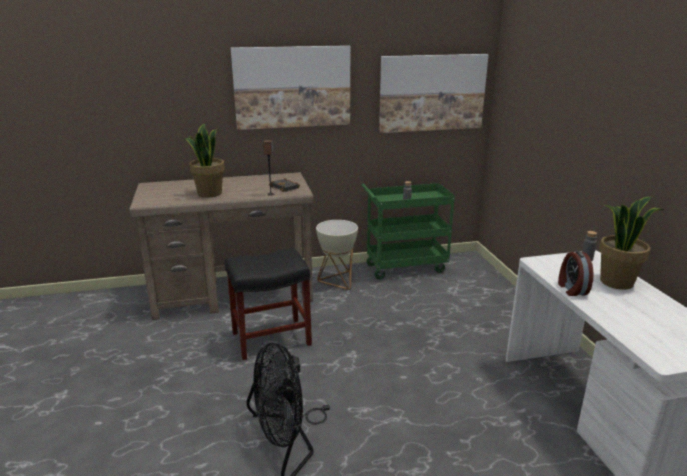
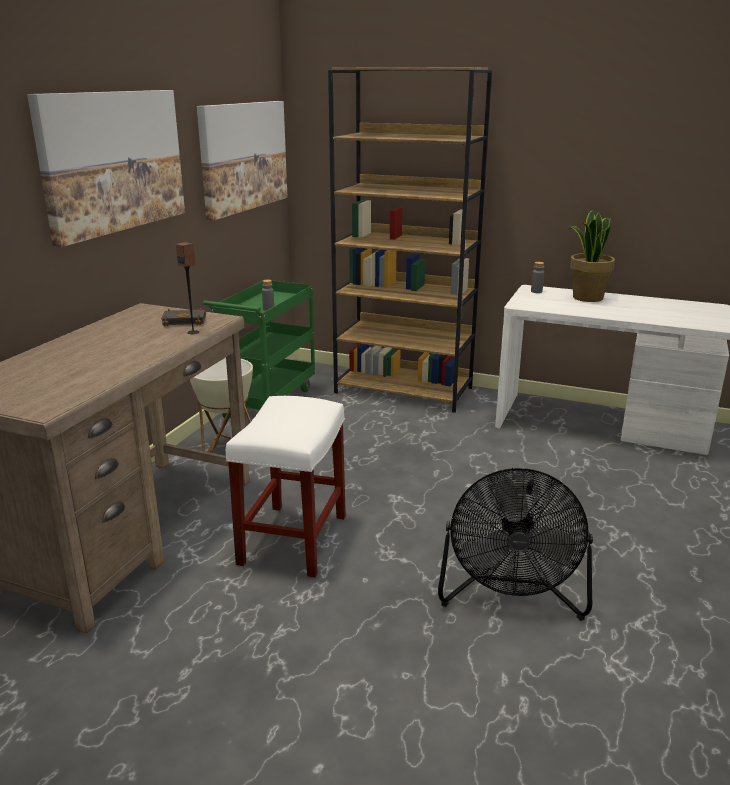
camera: 55 degrees left, 0 degrees up
potted plant [184,124,225,198] -> none
black stool [225,248,312,360] -> white stool [226,396,346,577]
alarm clock [558,251,594,296] -> none
none -> brown bookcase [328,67,492,413]

